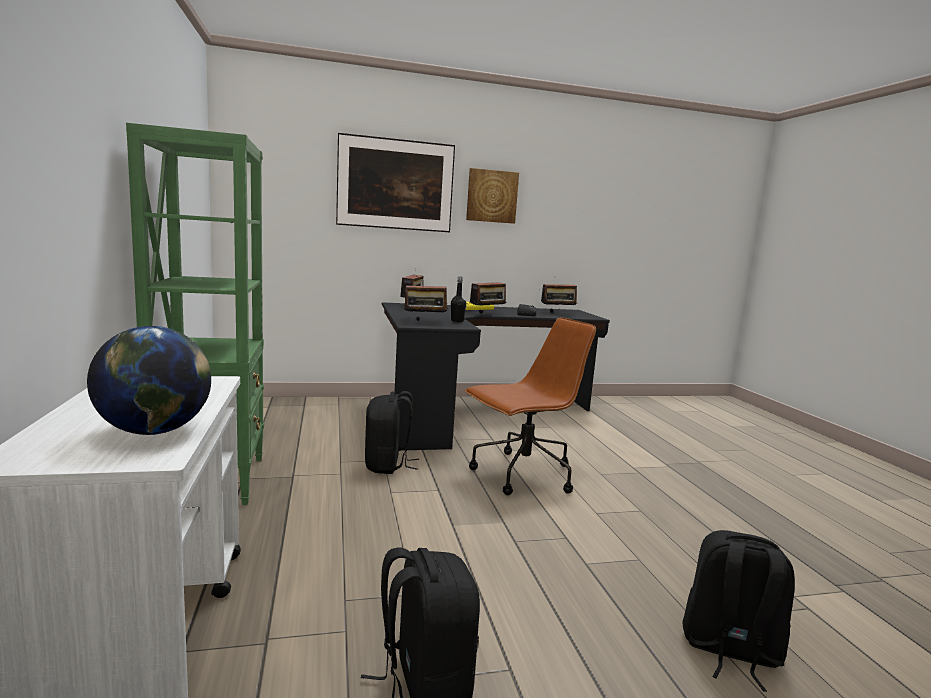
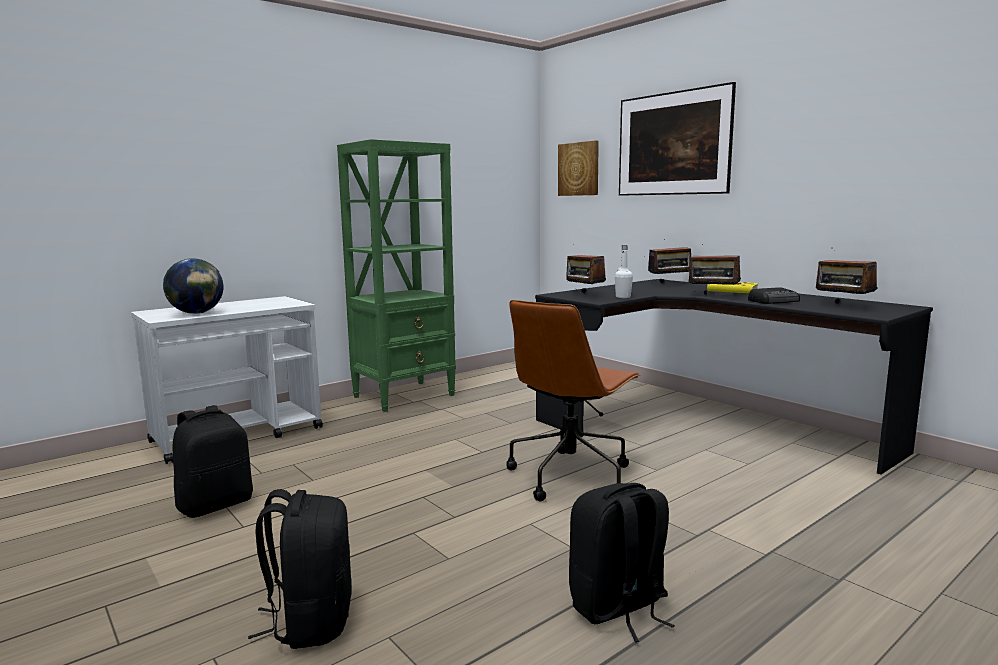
camera: 65 degrees right, 0 degrees up
black backpack [365,391,419,474] -> black backpack moved to [569,483,675,642]
black bottle [451,276,466,322] -> white bottle [615,245,633,298]
brown office chair [465,317,596,495] -> brown office chair turned 90 degrees clockwise [507,300,641,501]
picture [466,168,519,224] -> picture moved to [558,140,599,196]

